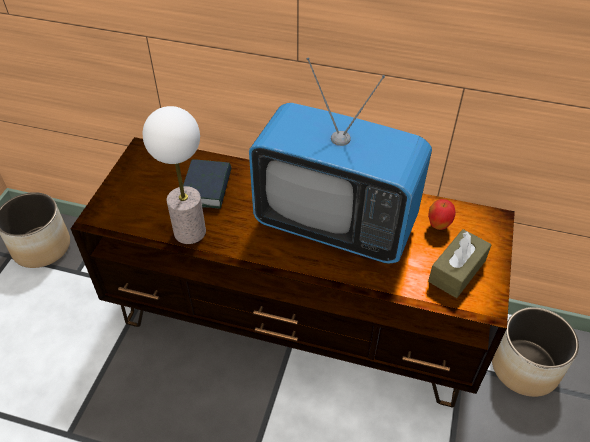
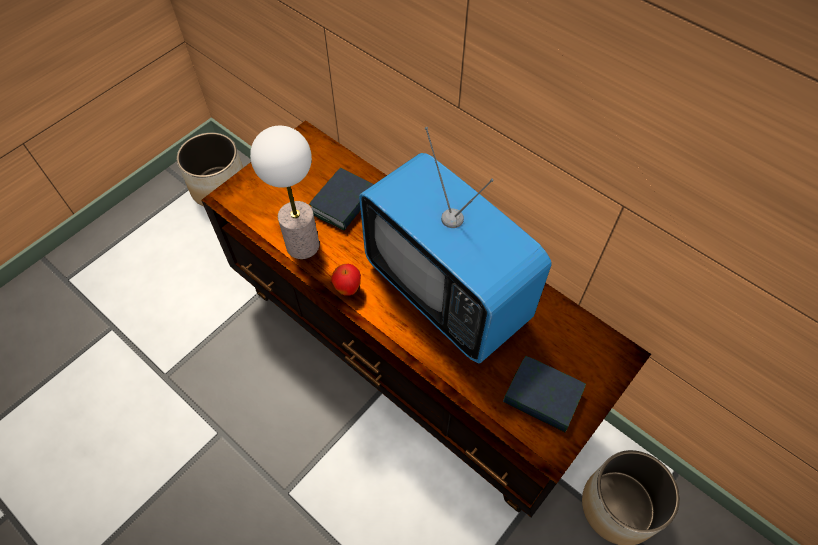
camera: 25 degrees right, 10 degrees up
apple [428,199,456,230] -> apple moved to [331,264,361,296]
brown tissue box [428,229,491,298] -> book [503,356,586,432]

